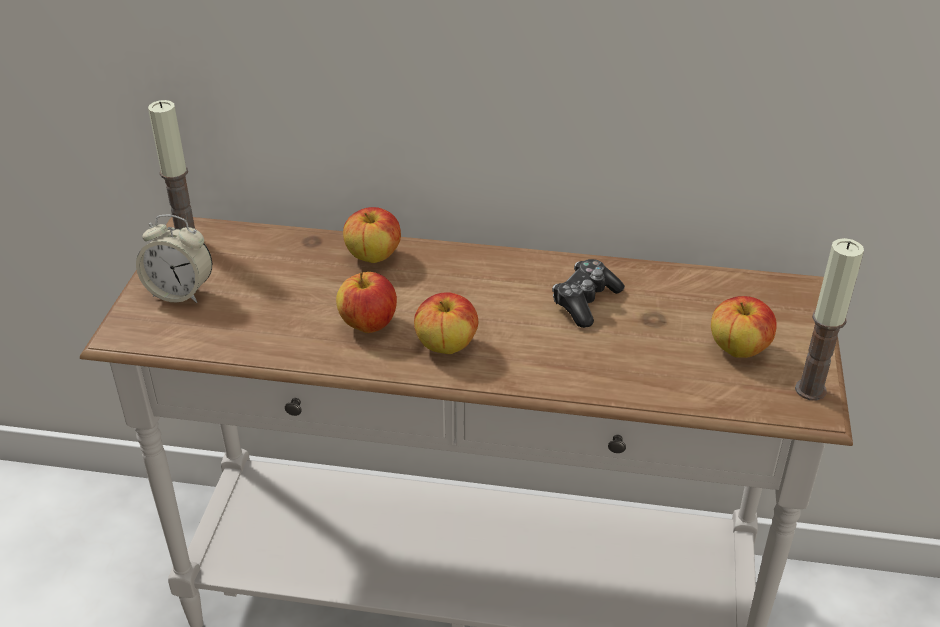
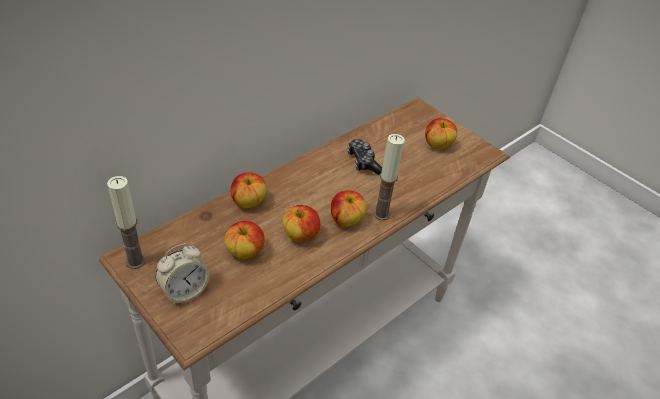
camera: 55 degrees left, 5 degrees up
candle [795,238,864,400] -> candle moved to [373,134,405,220]
none -> apple [224,221,265,260]

